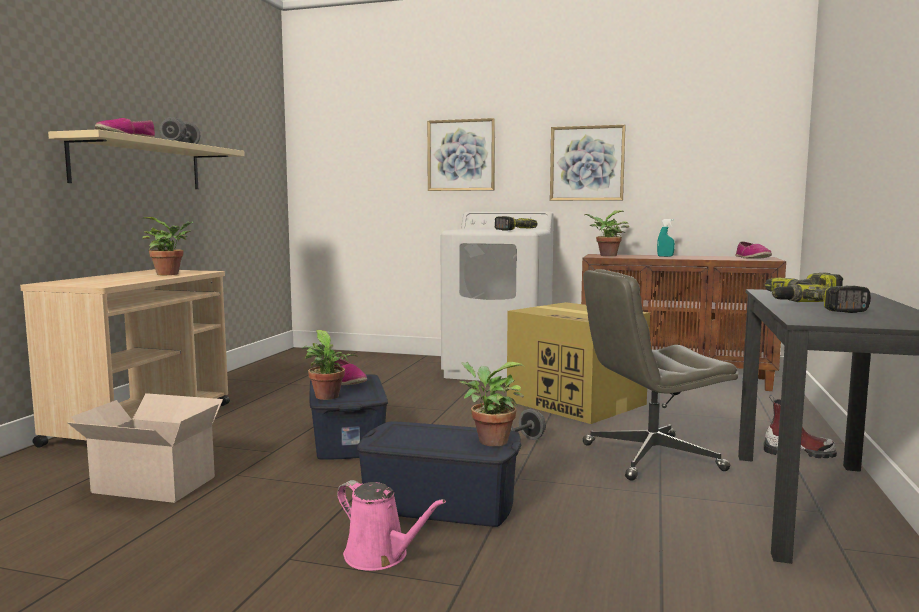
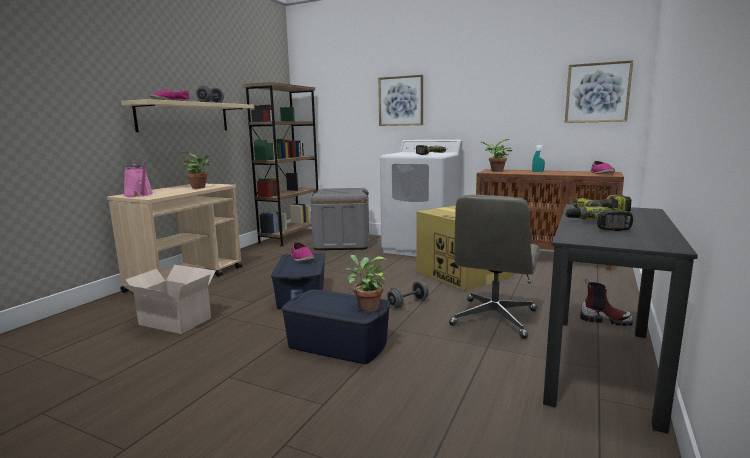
camera: 10 degrees right, 5 degrees up
potted plant [302,330,358,400] -> none
pink watering can [337,480,446,571] -> pink watering can moved to [124,162,153,197]
picture [550,125,626,201] -> picture moved to [565,60,633,123]
grey office chair [583,269,738,481] -> grey office chair turned 60 degrees counterclockwise [449,195,539,339]
none -> brown bookcase [243,82,318,246]
none -> grey storage box [310,188,369,250]

